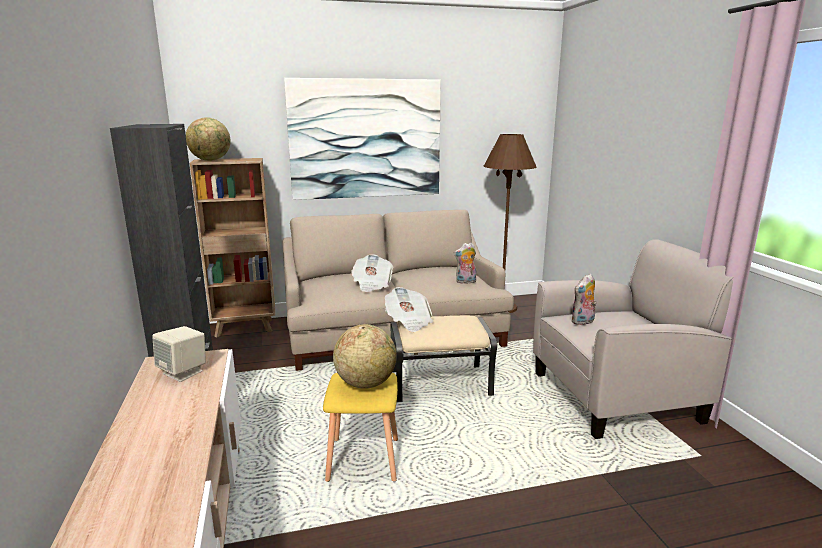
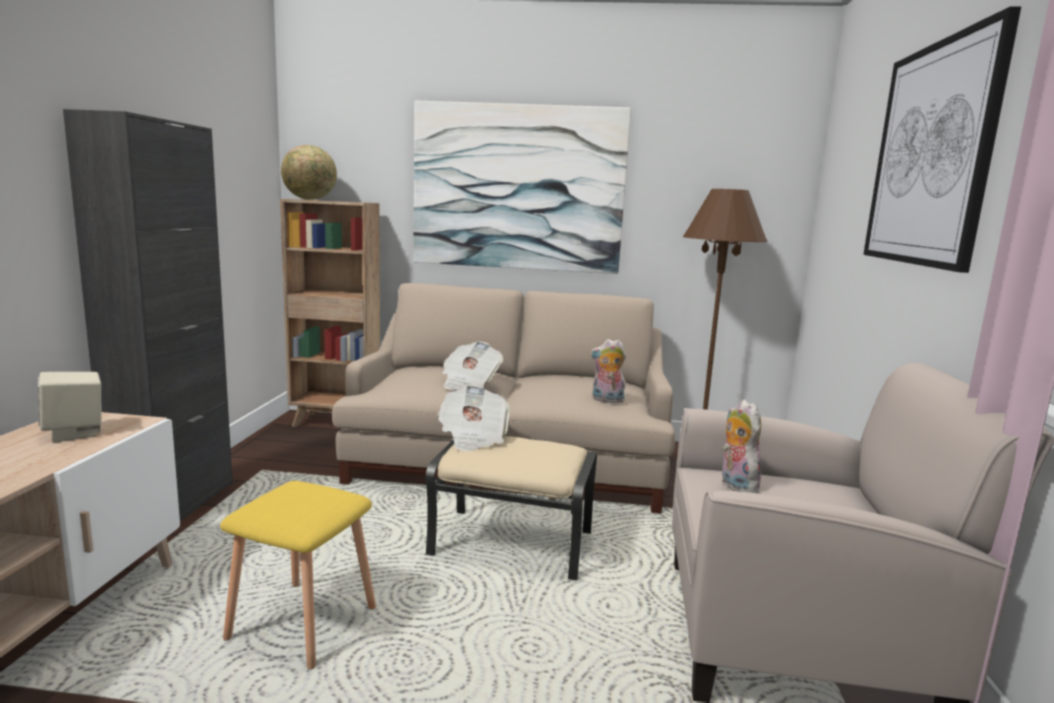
camera: 20 degrees right, 5 degrees down
globe [333,324,397,389] -> none
plush toy [571,274,596,325] -> plush toy turned 90 degrees clockwise [722,400,761,493]
none -> picture [863,6,1021,273]

